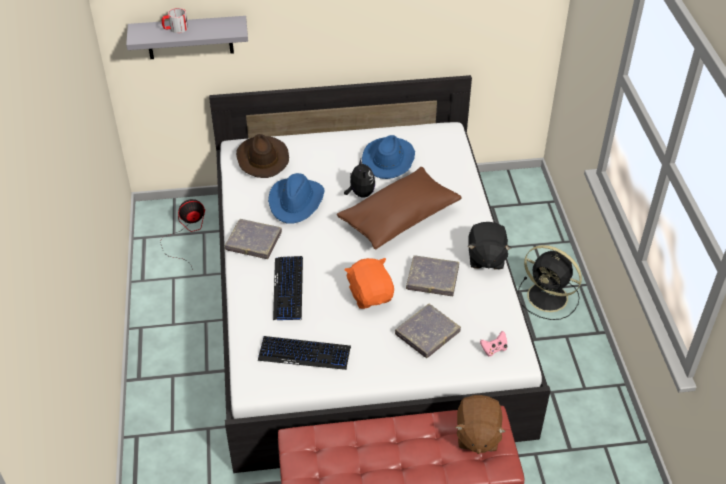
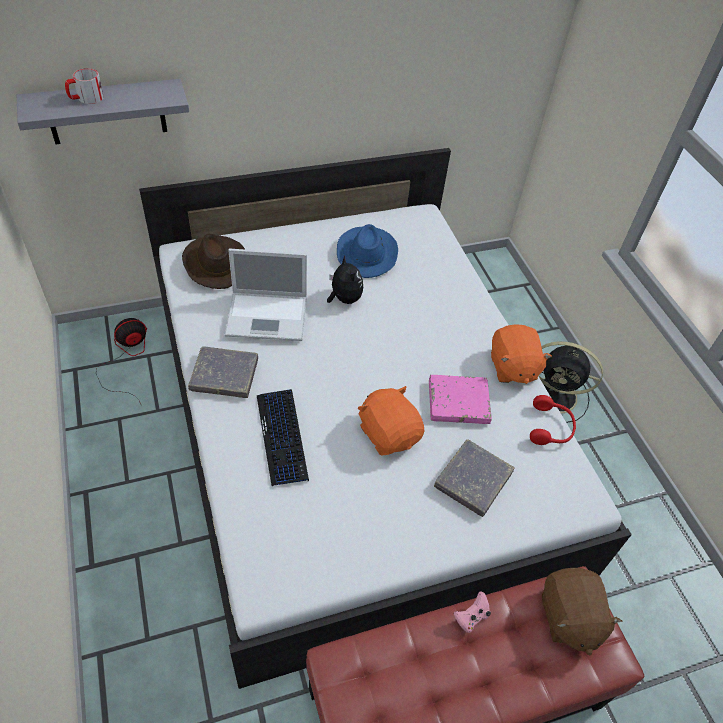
camera: 15 degrees left, 5 degrees up
keyboard [258,336,351,370] -> none
blue hat [268,173,324,224] -> laptop [225,249,307,341]
brown pillow [337,167,462,250] -> none
grey book [406,255,459,296] -> pink book [429,375,492,424]
black plush toy [468,222,511,270] -> orange plush toy [491,324,552,384]
pink game controller [480,331,507,357] -> pink game controller moved to [454,591,491,633]
none -> red headphones [530,395,576,445]

